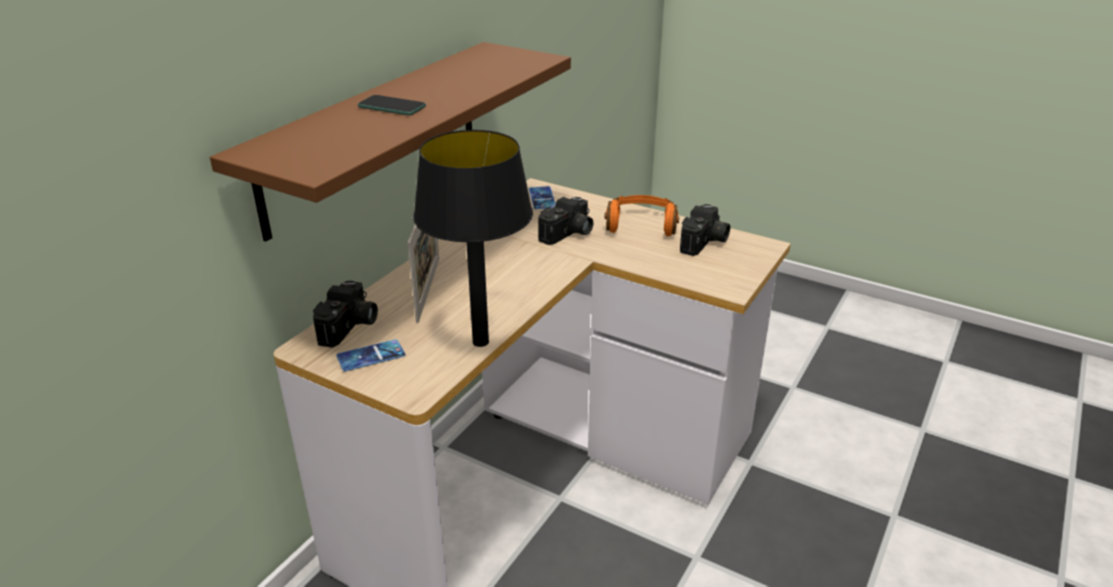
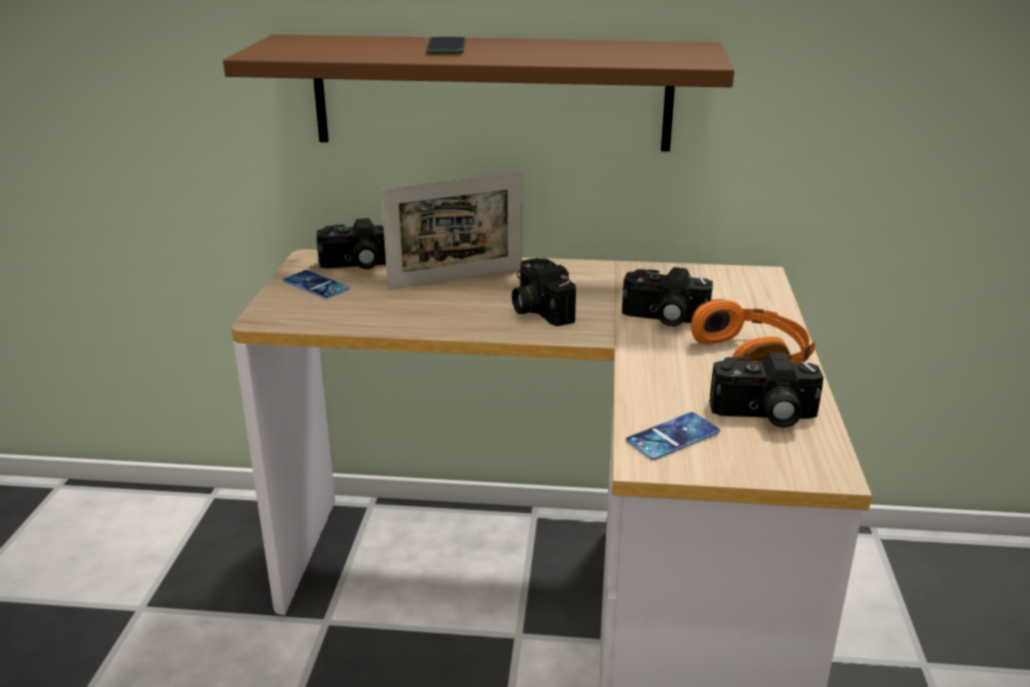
camera: 65 degrees right, 5 degrees down
black table lamp [413,130,533,347] -> none
phone [529,186,556,209] -> phone moved to [626,412,720,460]
none -> camera [512,258,576,326]

